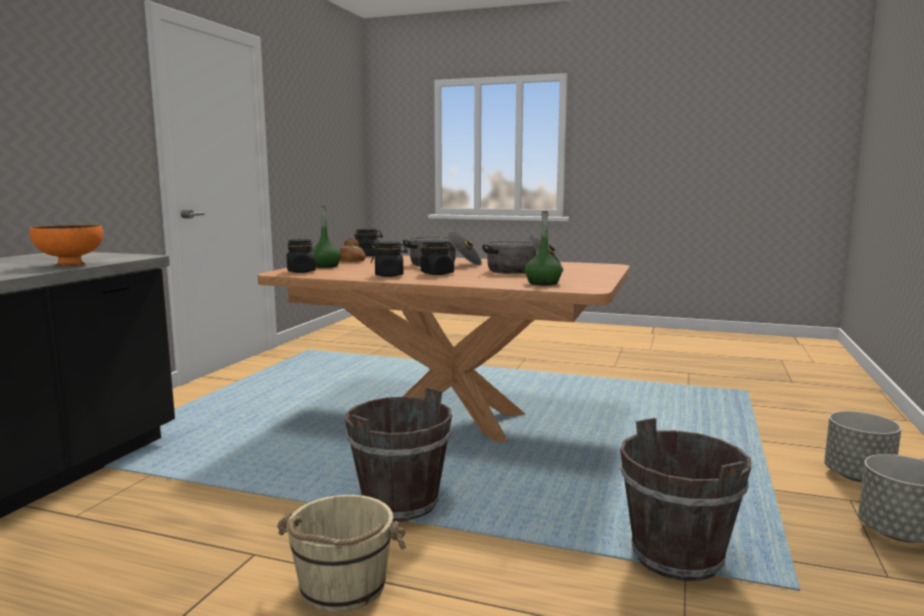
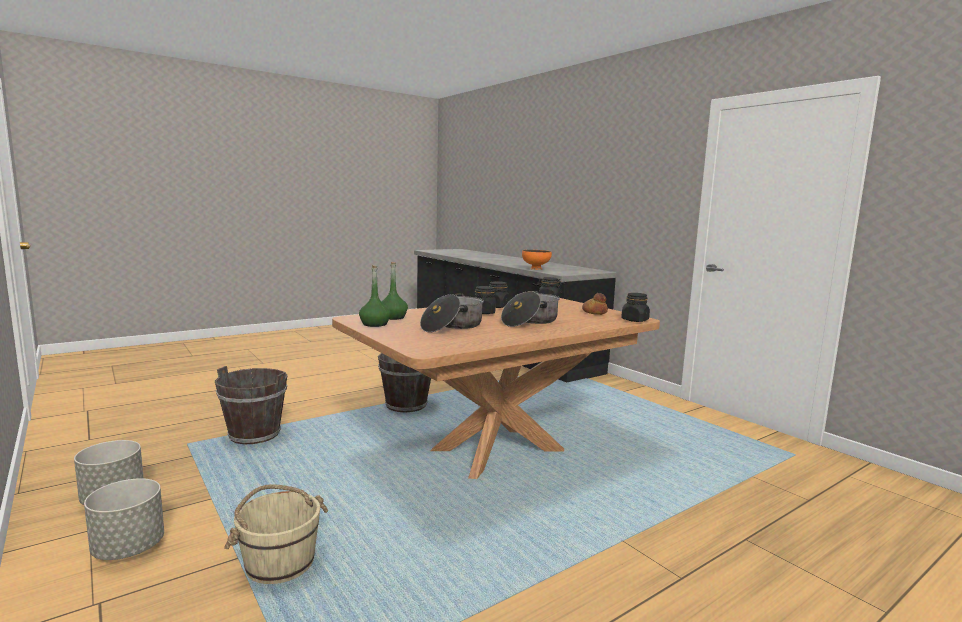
camera: 125 degrees right, 0 degrees up
beige bucket [277,495,406,612] -> beige bucket moved to [224,484,328,584]
green bottle [312,206,341,268] -> green bottle moved to [359,265,391,327]

